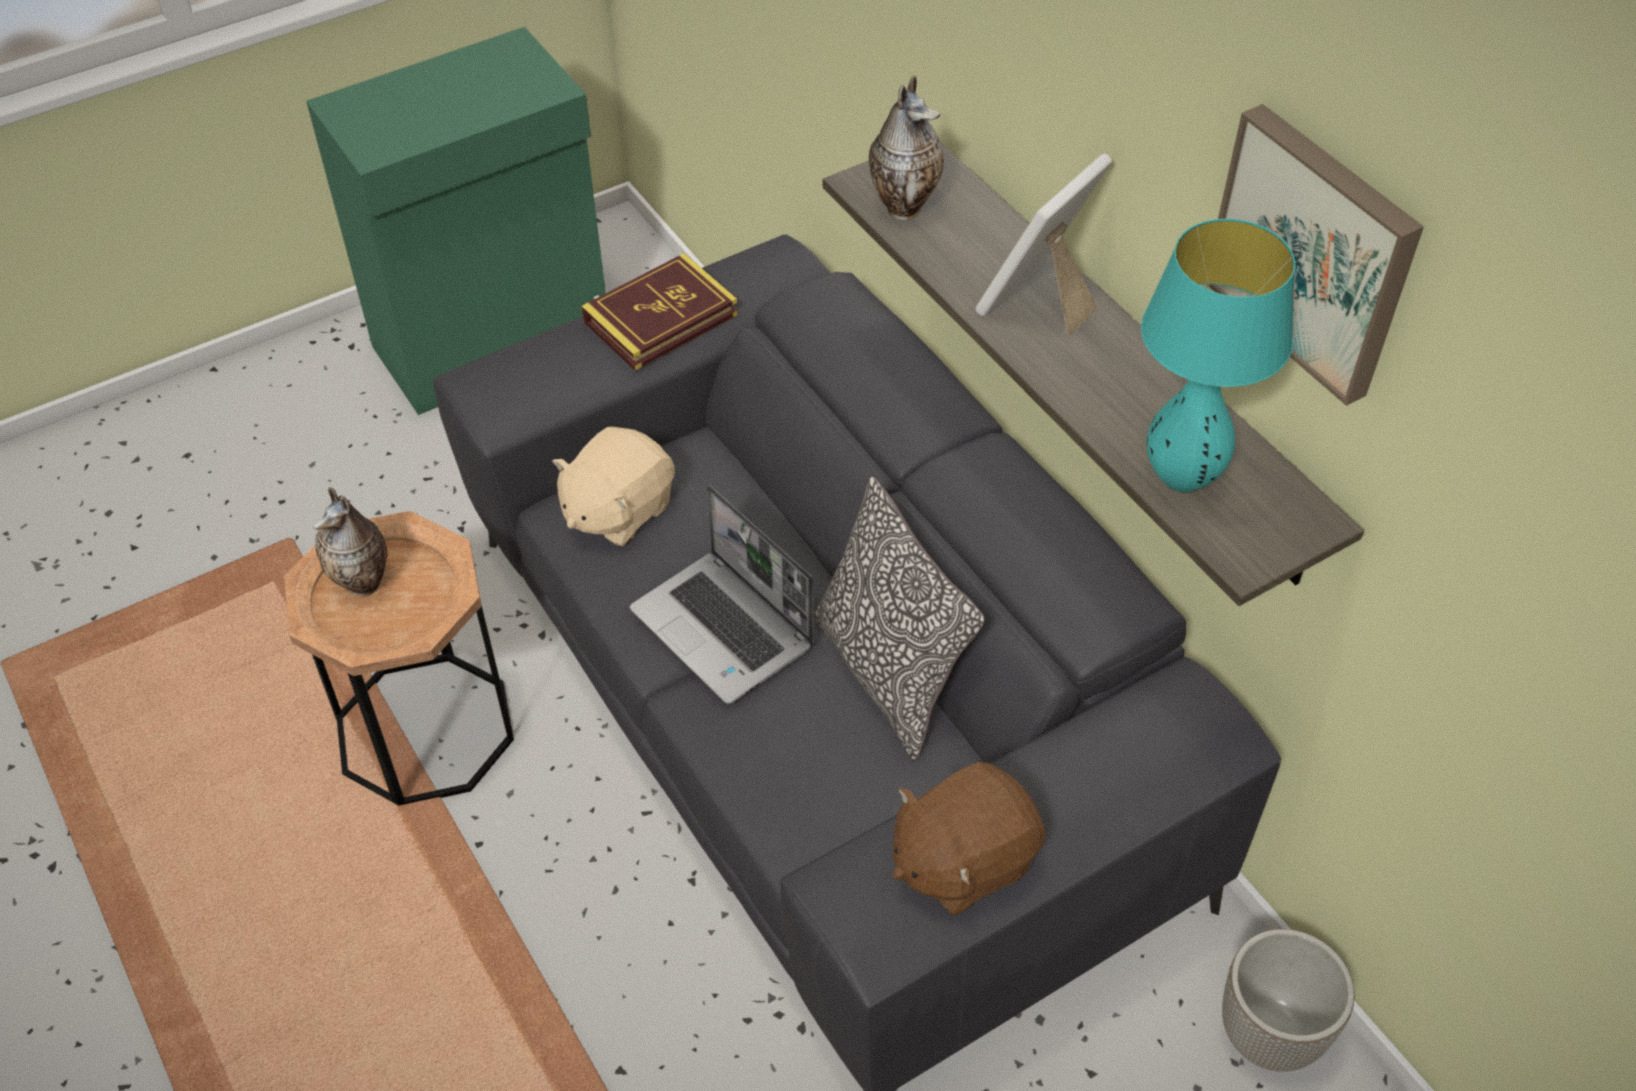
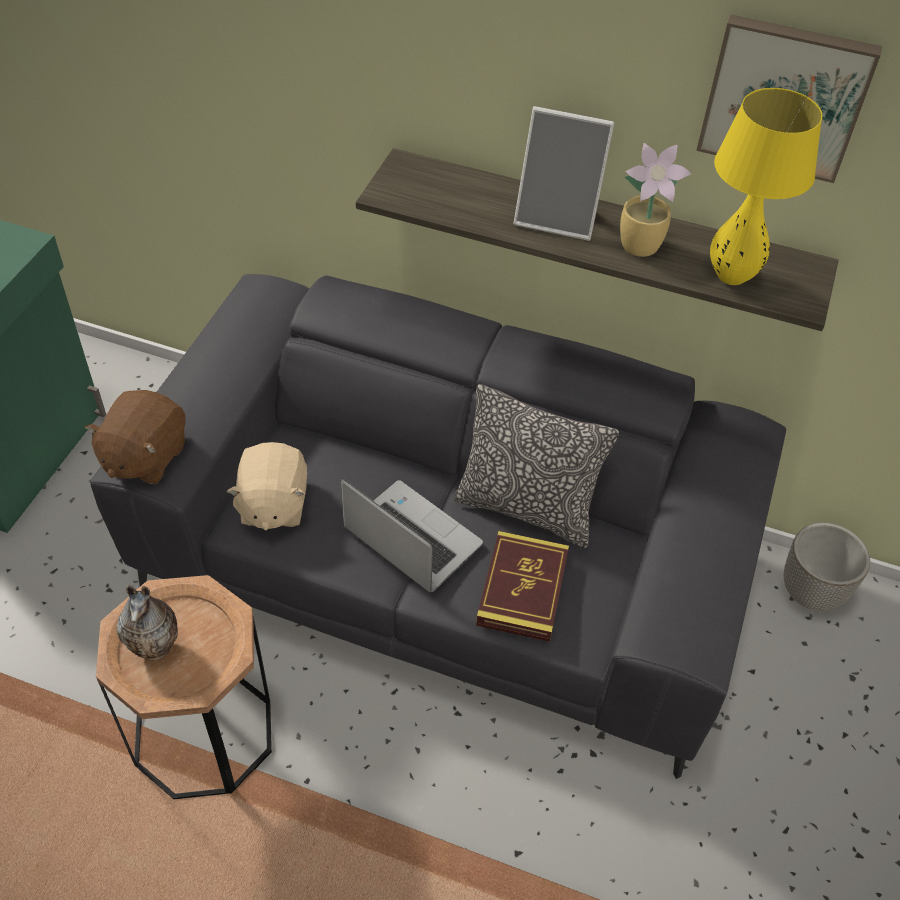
camera: 40 degrees left, 0 degrees up
book [581,253,738,371] -> book moved to [476,531,569,642]
laptop [630,485,814,704] -> laptop turned 150 degrees counterclockwise [341,479,483,593]
vase [869,75,944,220] -> none
brown plush toy [893,762,1046,915] -> brown plush toy moved to [85,390,186,484]
picture frame [975,153,1112,336] -> picture frame turned 75 degrees counterclockwise [514,106,615,241]
turquoise table lamp [1141,219,1295,492] -> yellow table lamp [710,88,823,285]
none -> potted plant [620,143,691,257]

